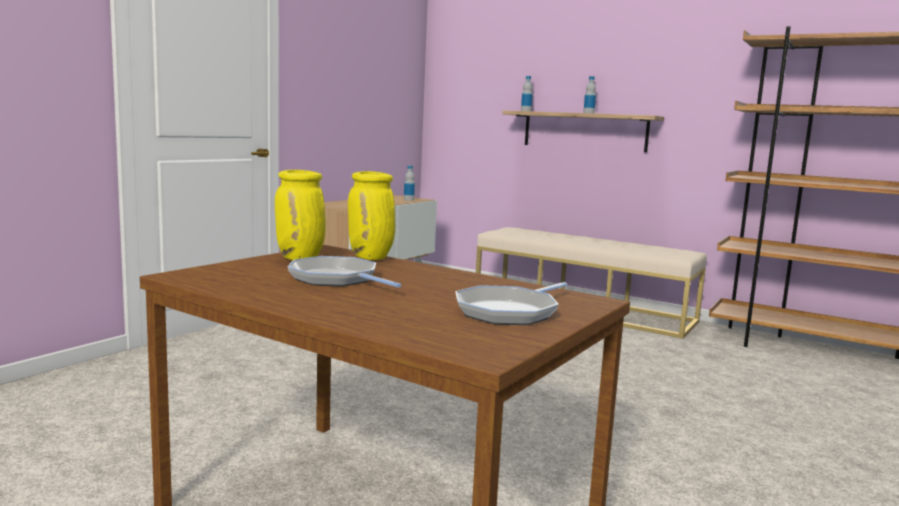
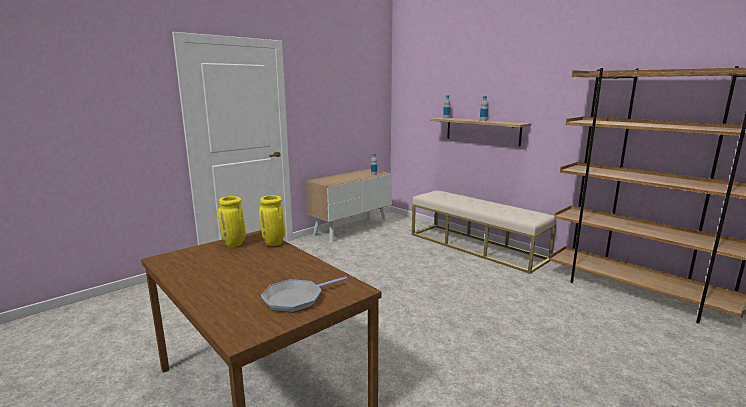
camera: 15 degrees right, 5 degrees up
frying pan [288,256,401,288] -> none

